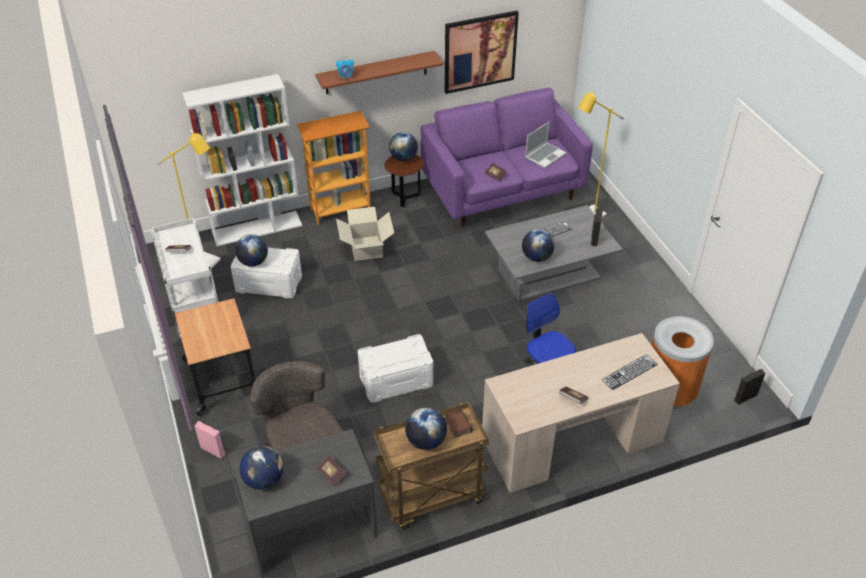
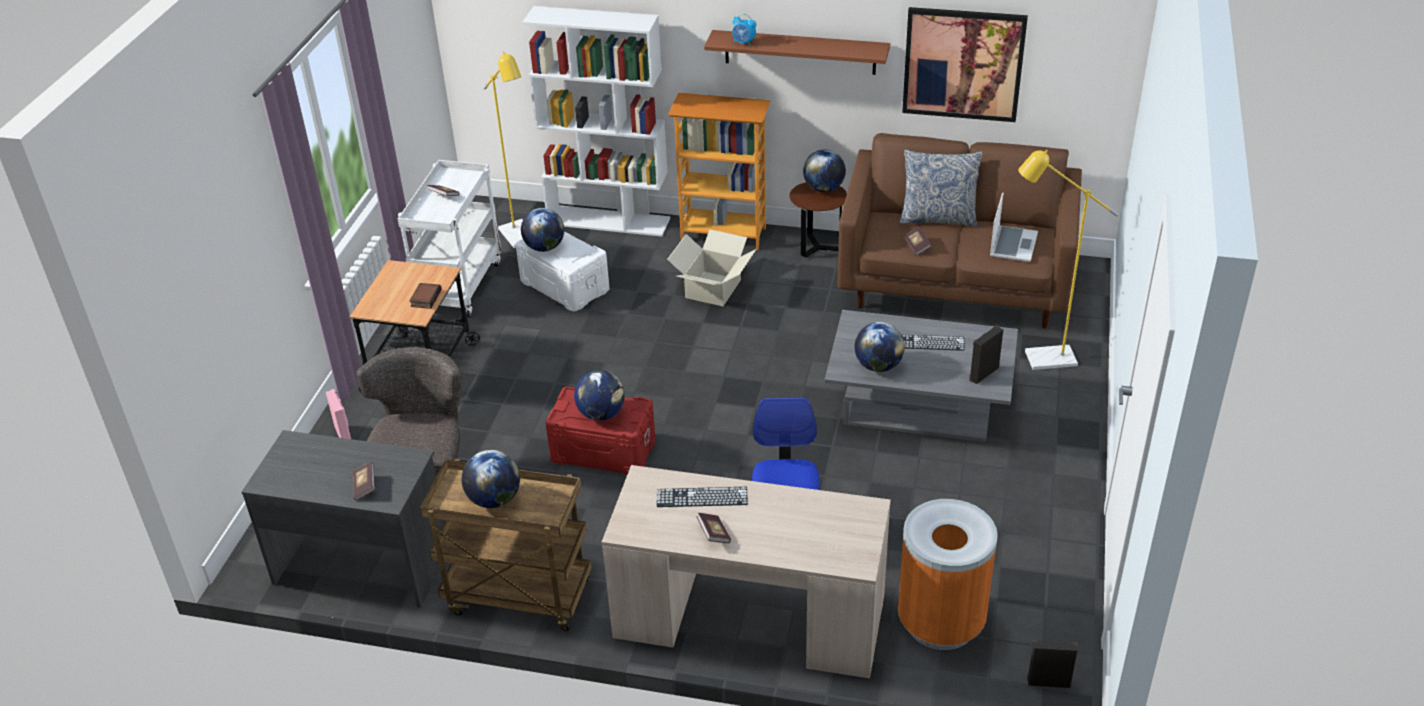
camera: 35 degrees right, 5 degrees down
globe [239,446,284,490] -> globe moved to [574,370,625,421]
white storage box [358,334,433,403] -> red storage box [545,387,656,475]
purple sofa [421,88,593,227] -> brown sofa [837,133,1082,329]
book [445,409,473,438] -> book moved to [409,283,442,309]
laptop [525,122,566,168] -> laptop turned 60 degrees counterclockwise [990,193,1038,262]
keyboard [601,354,658,390] -> keyboard moved to [657,487,748,507]
none -> pillow [900,150,983,227]

